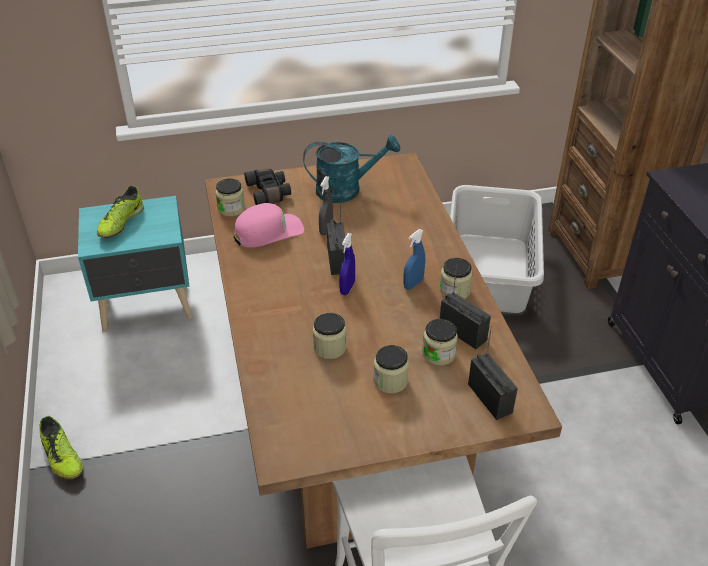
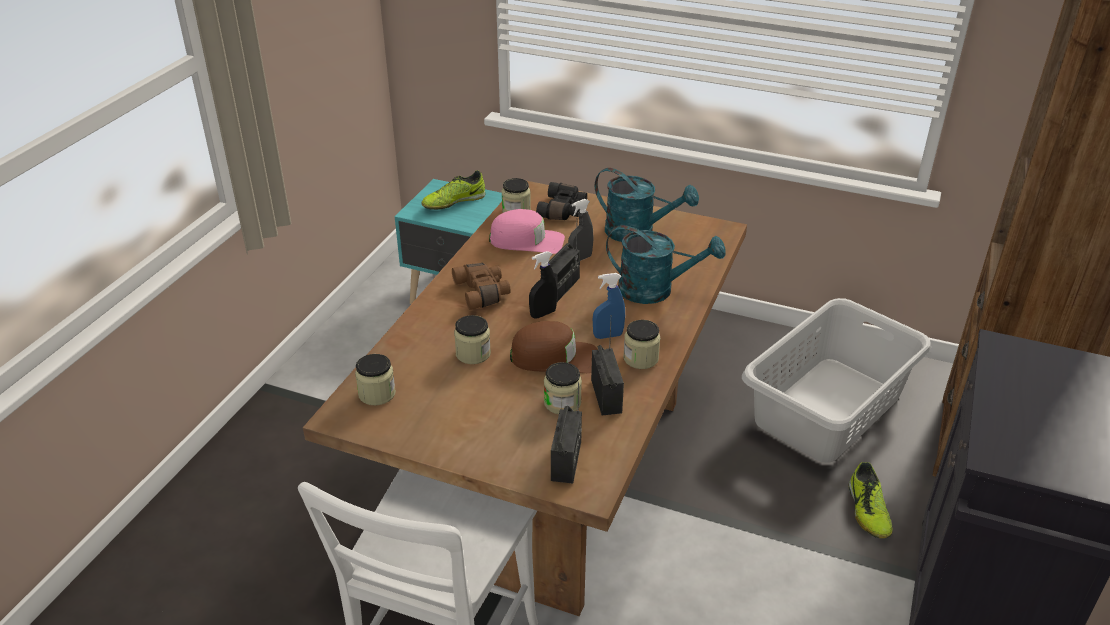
camera: 35 degrees right, 5 degrees down
shoe [39,416,83,480] -> shoe moved to [849,462,893,538]
blue spray bottle [339,233,355,295] -> black spray bottle [529,251,557,318]
jar [373,345,409,394] -> jar moved to [355,354,396,405]
none -> brown binoculars [452,263,511,310]
none -> brown cap [510,321,598,373]
none -> turquoise watering can [606,225,726,304]

